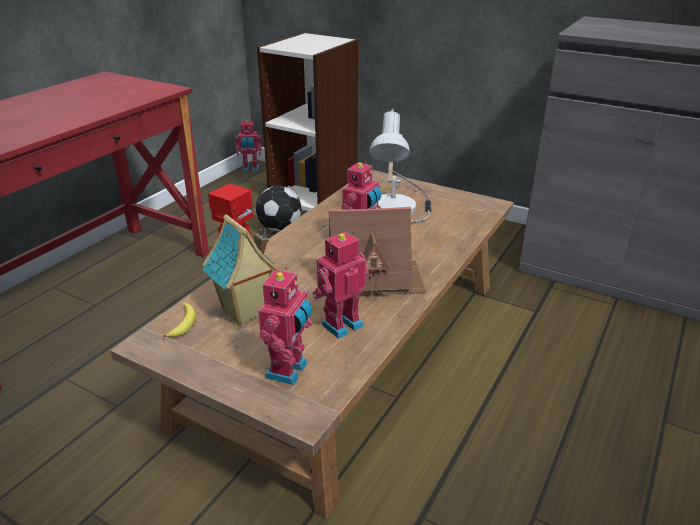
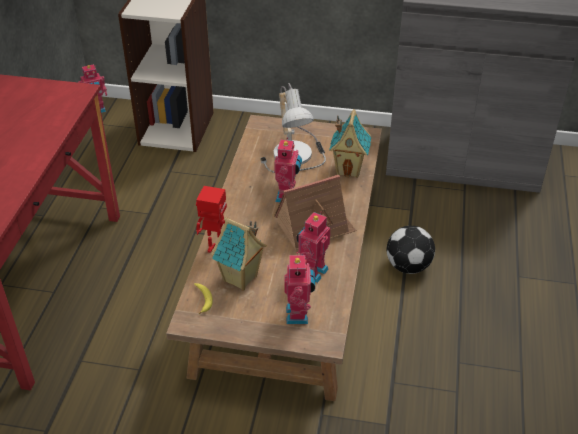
camera: 20 degrees left, 10 degrees up
football [256,186,301,231] -> football moved to [386,226,435,274]
none -> toy house [329,109,371,178]

